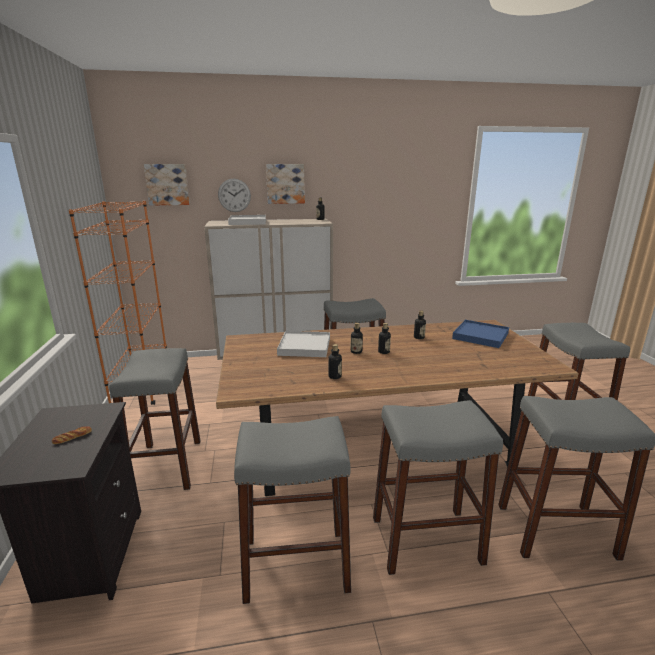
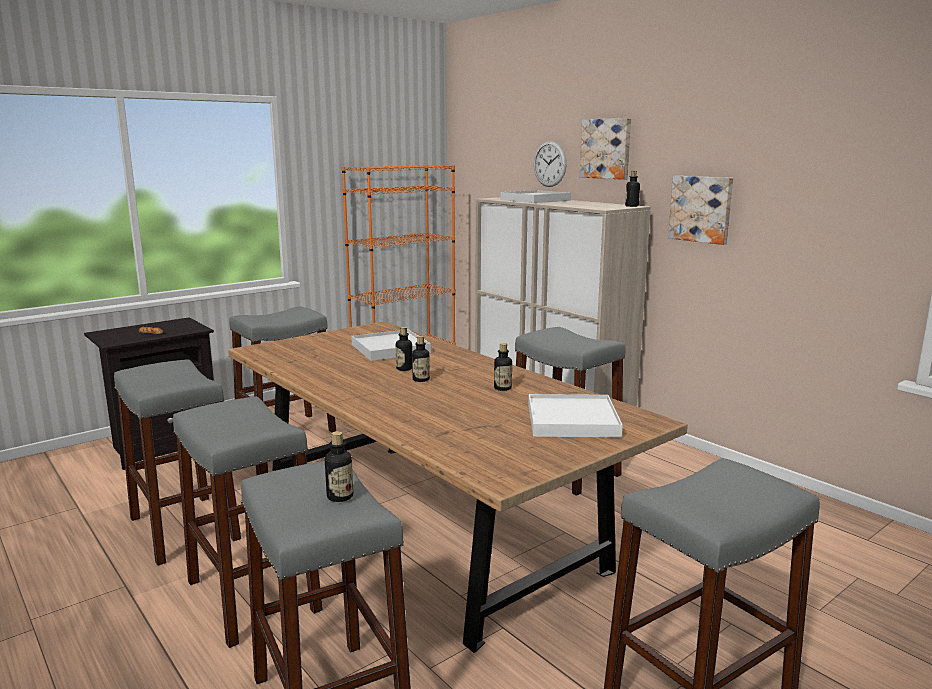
camera: 60 degrees right, 5 degrees down
picture [143,164,190,206] -> picture moved to [668,176,733,245]
bottle [328,344,342,379] -> bottle moved to [325,431,353,502]
blue tray [452,320,509,348] -> white tray [528,394,623,438]

